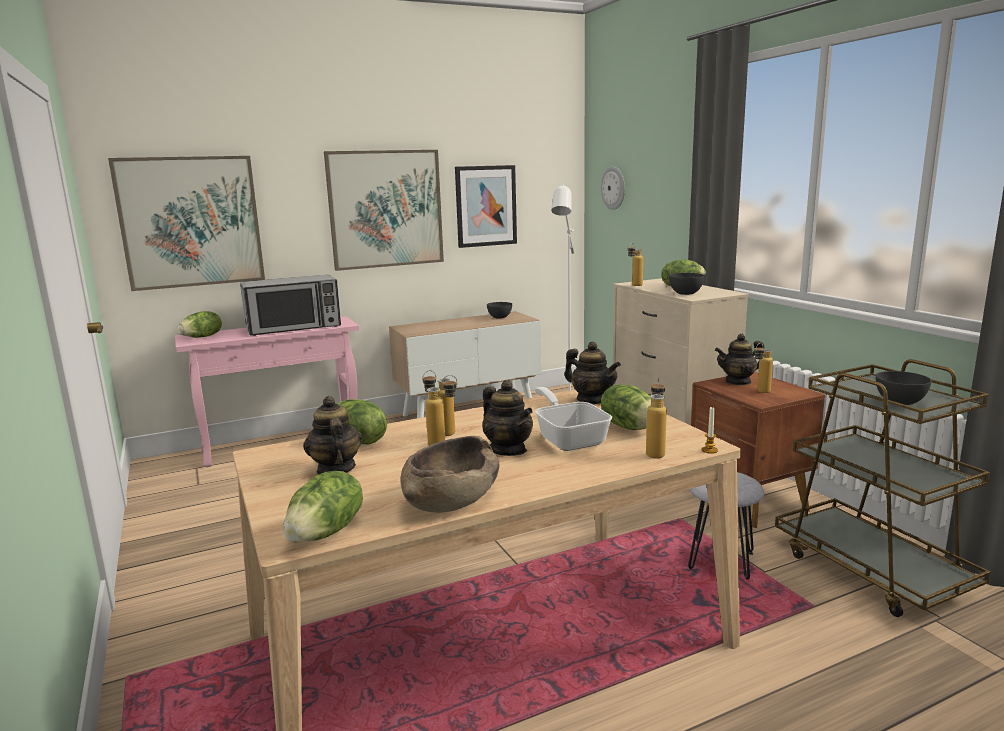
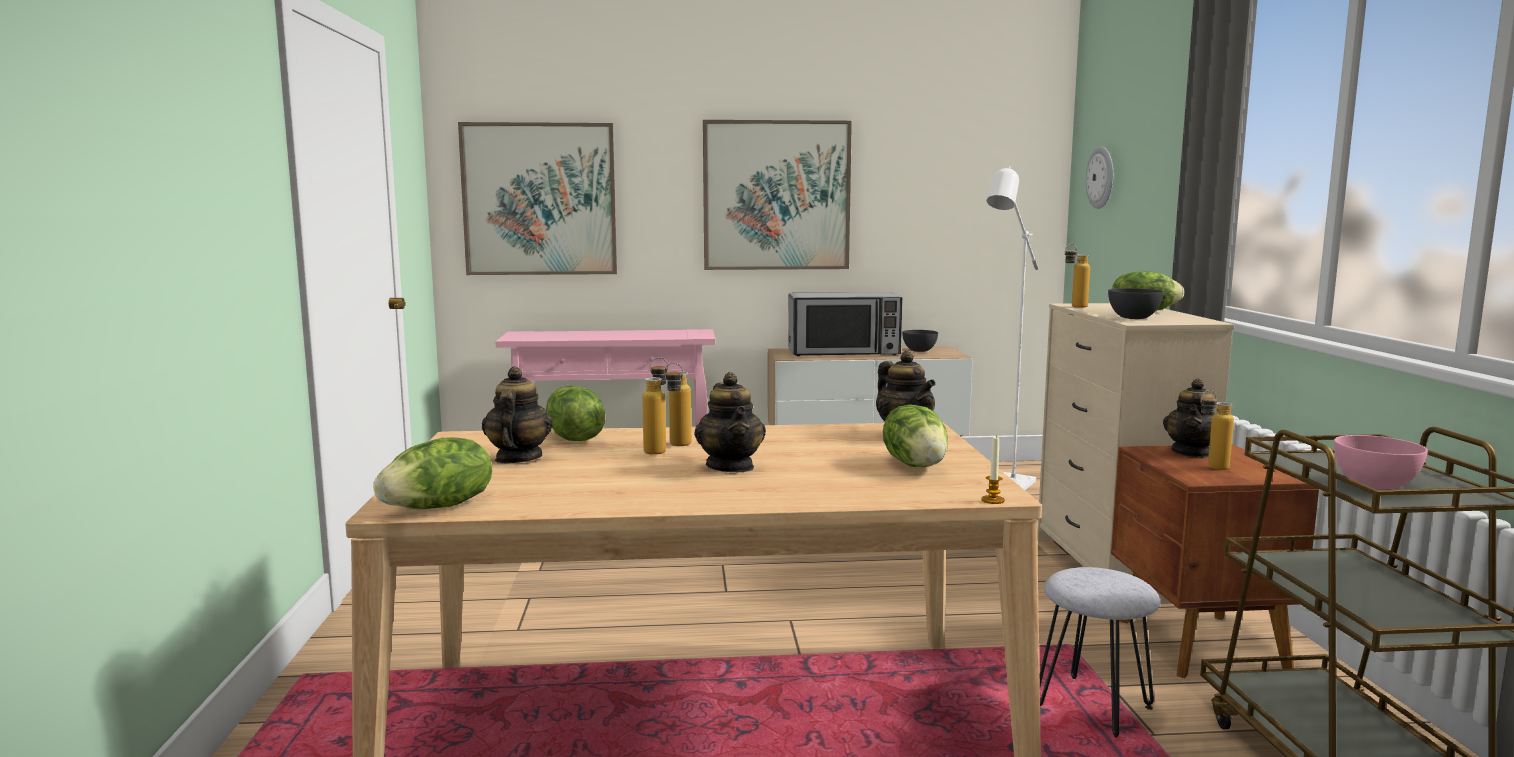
camera: 20 degrees right, 5 degrees down
lettuce [177,311,222,338] -> none
microwave [240,275,341,336] -> microwave moved to [788,292,903,356]
brown bowl [401,436,499,513] -> none
picture [455,165,517,248] -> none
frying pan [534,387,612,451] -> none
bottle [646,378,667,458] -> none
teapot [715,334,764,385] -> teapot turned 75 degrees counterclockwise [1163,378,1216,458]
grey bowl [876,371,932,405] -> pink bowl [1334,435,1428,489]

